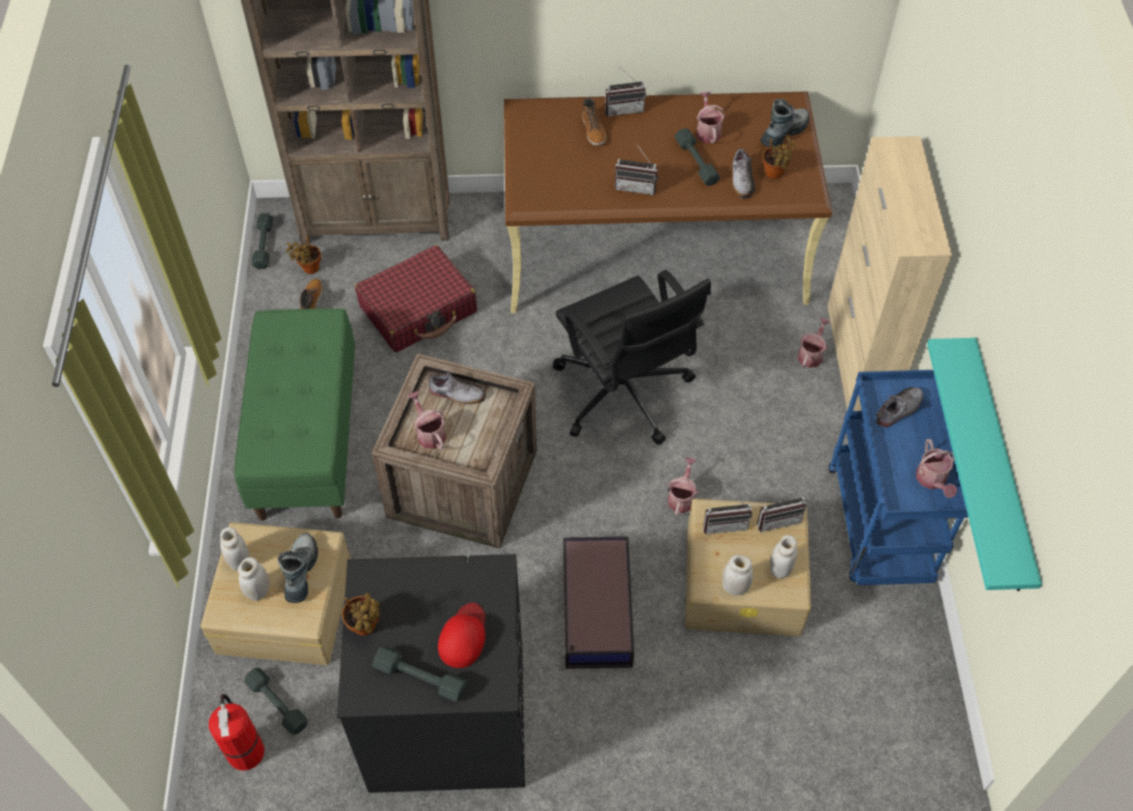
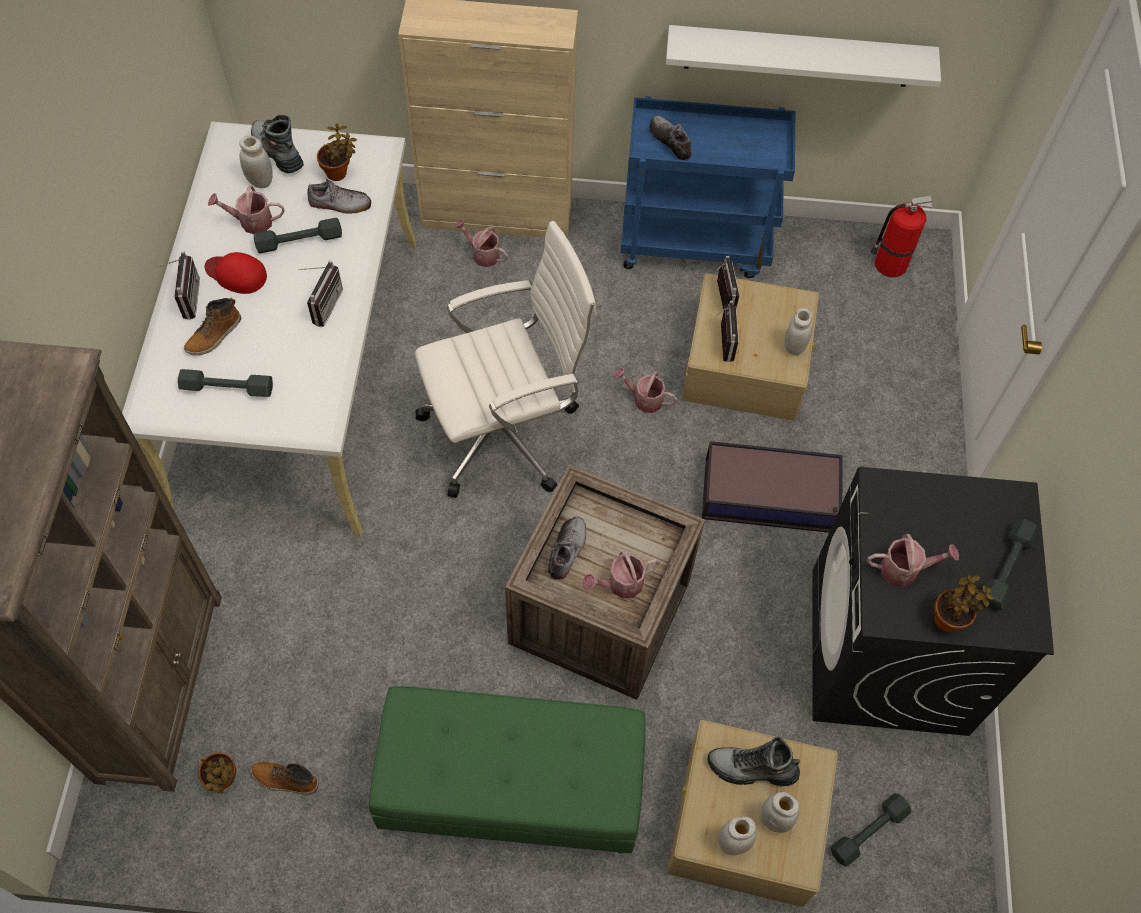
camera: 85 degrees left, 5 degrees up
fire extinguisher [209,694,265,771] -> fire extinguisher moved to [870,196,933,277]
grey dumbbell [252,213,273,269] -> grey dumbbell moved to [178,369,273,397]
red suitcase [355,245,477,352] -> none
red cap [438,603,485,668] -> red cap moved to [205,252,267,294]
brown desk [504,92,832,313] -> white desk [122,122,416,535]
black office chair [553,270,711,445] -> white office chair [415,221,597,498]
boot [582,98,606,146] -> boot turned 135 degrees clockwise [184,298,241,355]
white jar [770,535,797,579] -> white jar moved to [239,135,273,188]
watering can [916,439,957,498] -> watering can moved to [867,534,959,587]
turquoise shelf [927,338,1042,591] -> white shelf [666,25,941,87]

